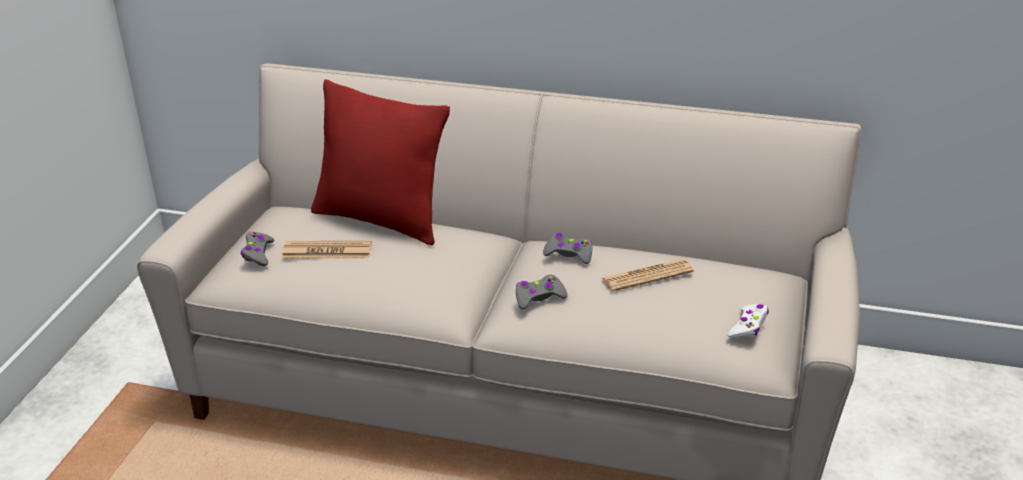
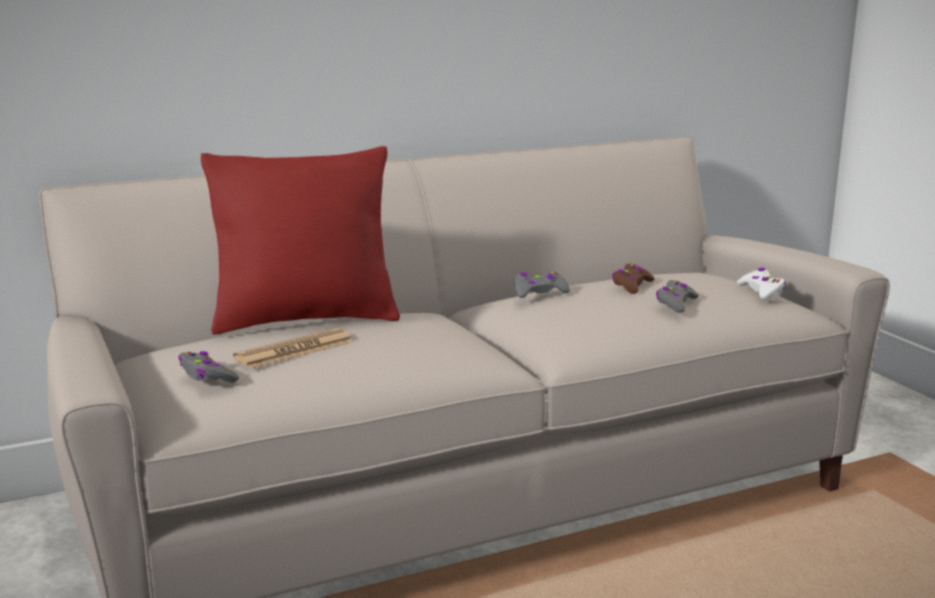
camera: 40 degrees left, 15 degrees down
grey game controller [516,275,568,309] -> grey game controller moved to [656,280,699,313]
newspaper [601,259,694,292] -> brown game controller [612,264,655,294]

